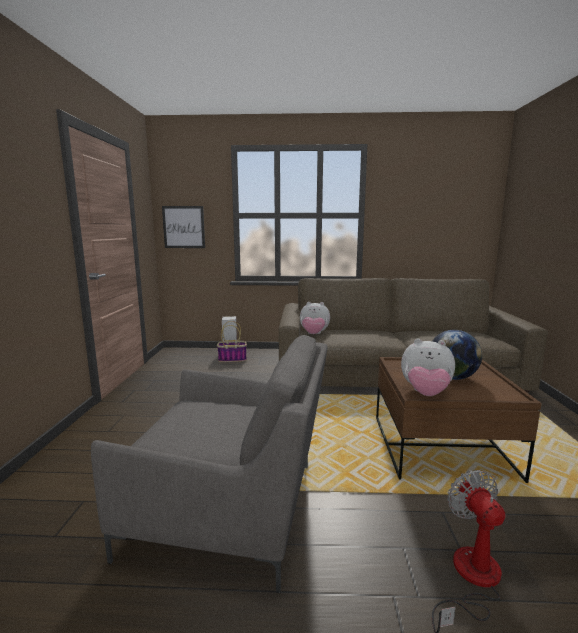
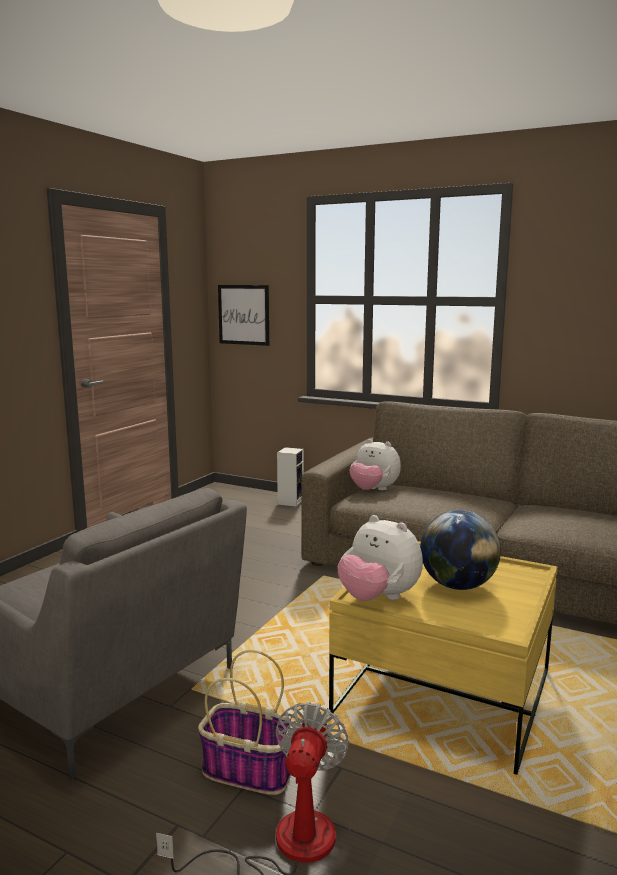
camera: 25 degrees right, 0 degrees up
basket [217,321,247,362] -> basket moved to [198,650,294,795]
brown coffee table [376,357,542,483] -> yellow coffee table [329,541,558,775]

